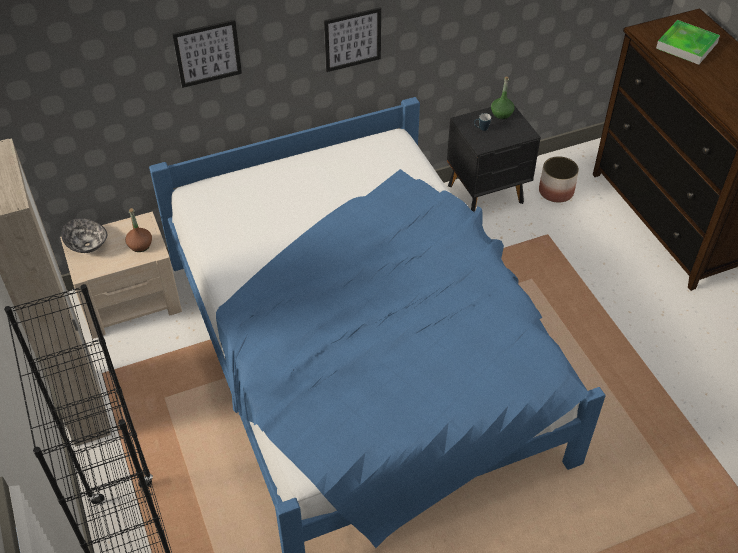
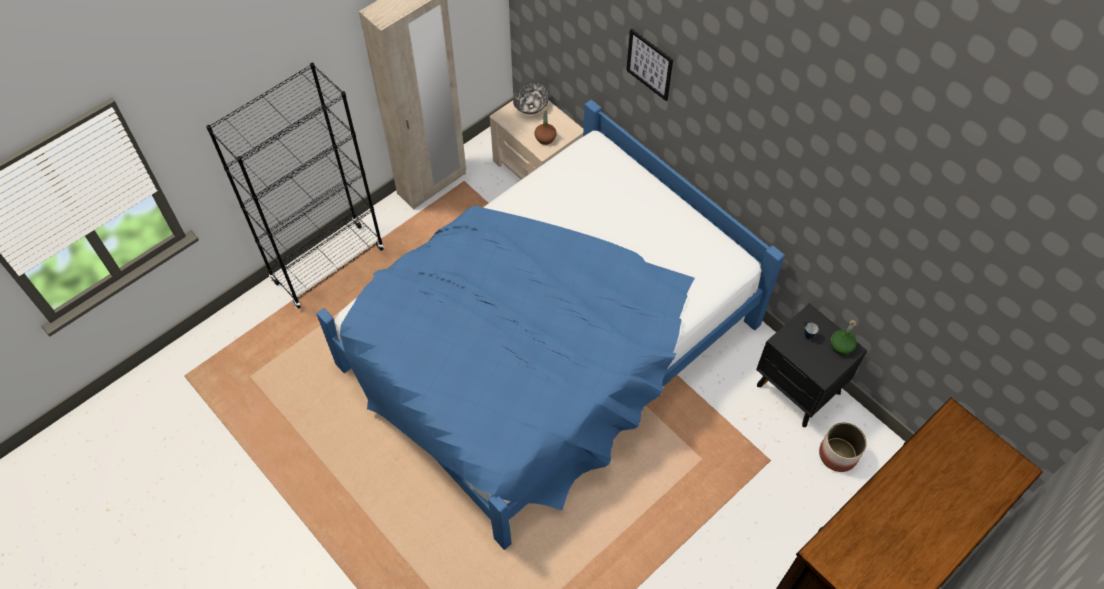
camera: 70 degrees right, 10 degrees up
picture [324,7,381,72] -> none
tray [656,20,720,65] -> none

